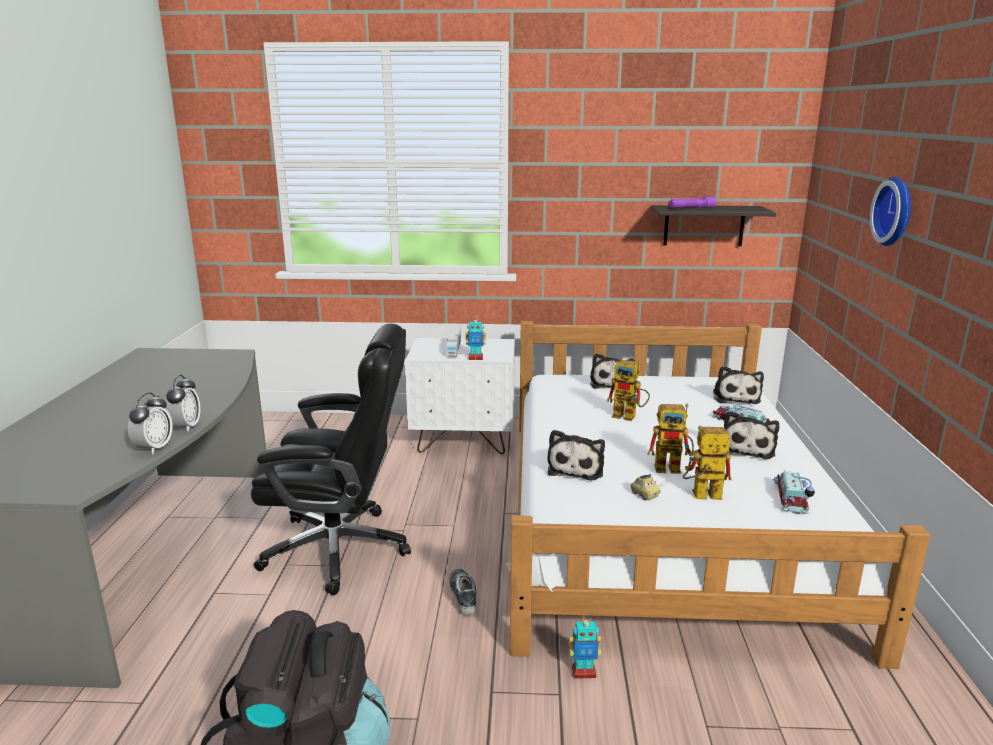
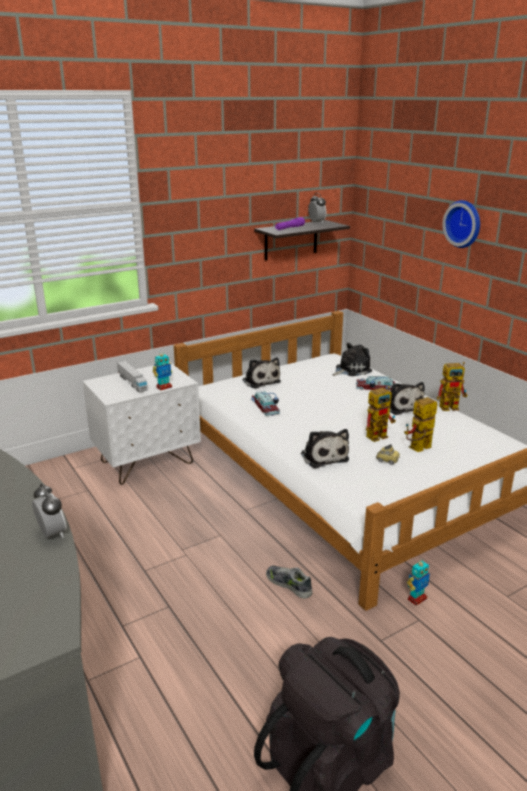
camera: 35 degrees left, 5 degrees up
alarm clock [128,392,173,454] -> alarm clock moved to [308,193,326,224]
black office chair [251,324,411,595] -> none
toy robot [606,359,650,421] -> toy robot moved to [437,362,468,411]
plush toy [713,366,764,404] -> plush toy turned 90 degrees counterclockwise [333,343,372,376]
toy car [772,470,815,514] -> toy car moved to [251,391,280,416]

